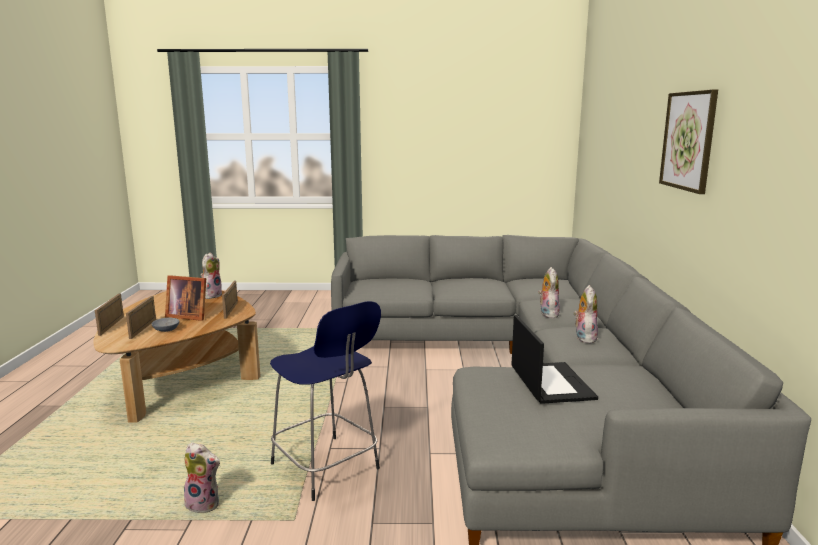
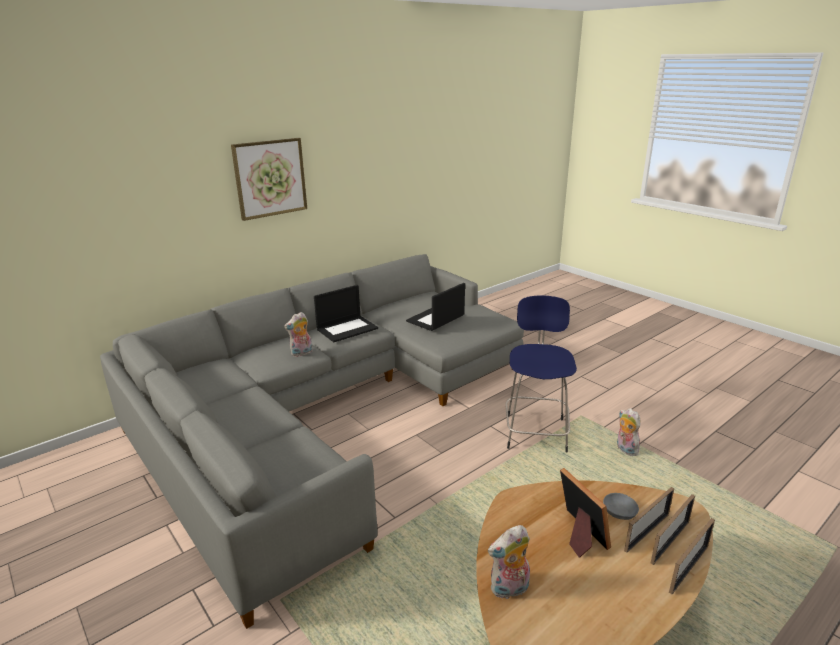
camera: 130 degrees left, 10 degrees up
picture frame [222,281,238,319] -> picture frame moved to [651,494,695,565]
plush toy [574,285,598,343] -> laptop [314,285,378,342]

